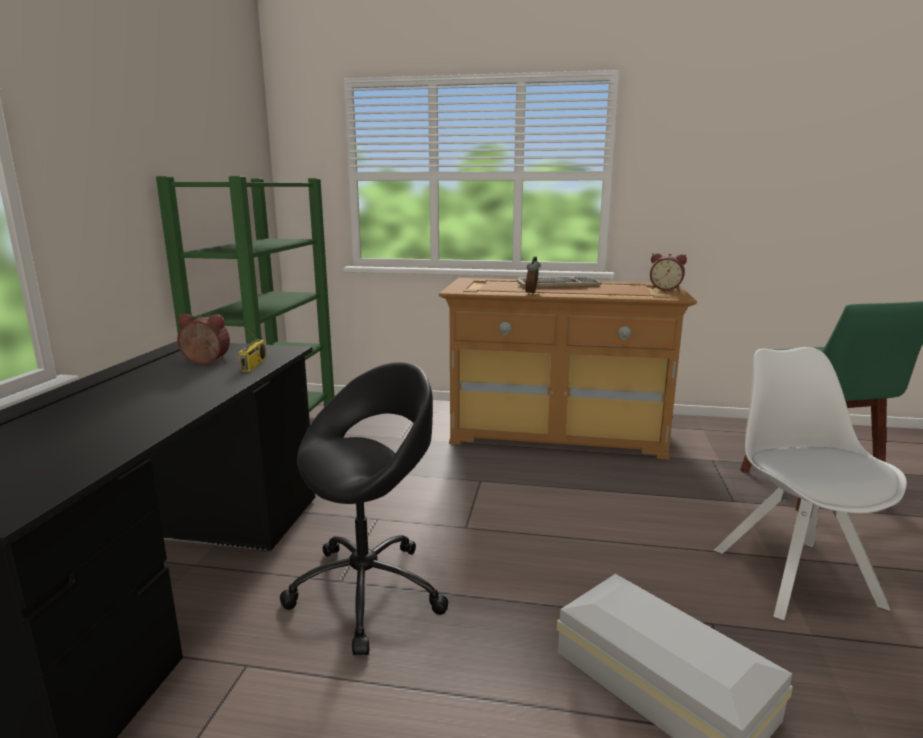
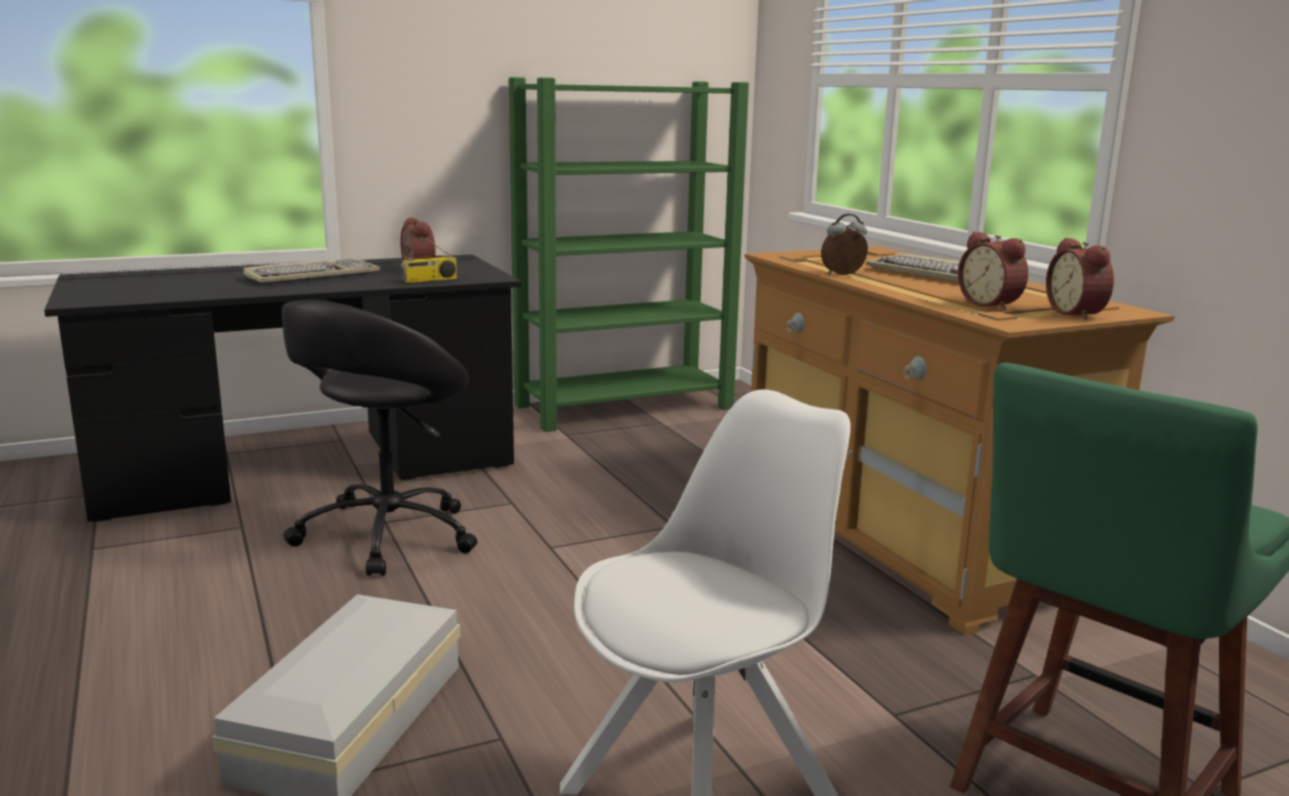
camera: 55 degrees right, 0 degrees up
black office chair [280,362,448,655] -> black office chair turned 90 degrees clockwise [282,300,477,576]
none -> keyboard [244,258,380,283]
none -> alarm clock [958,231,1028,310]

